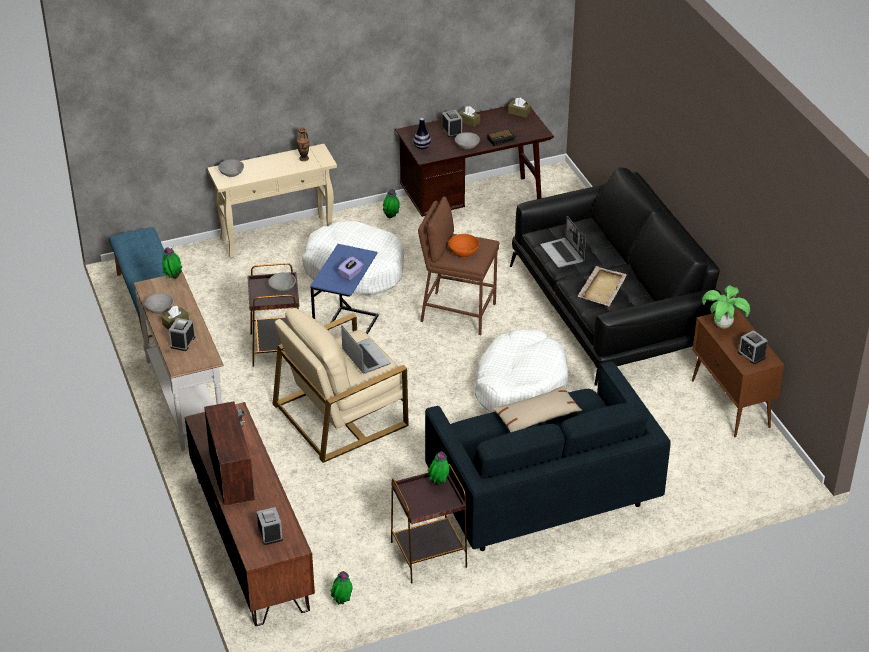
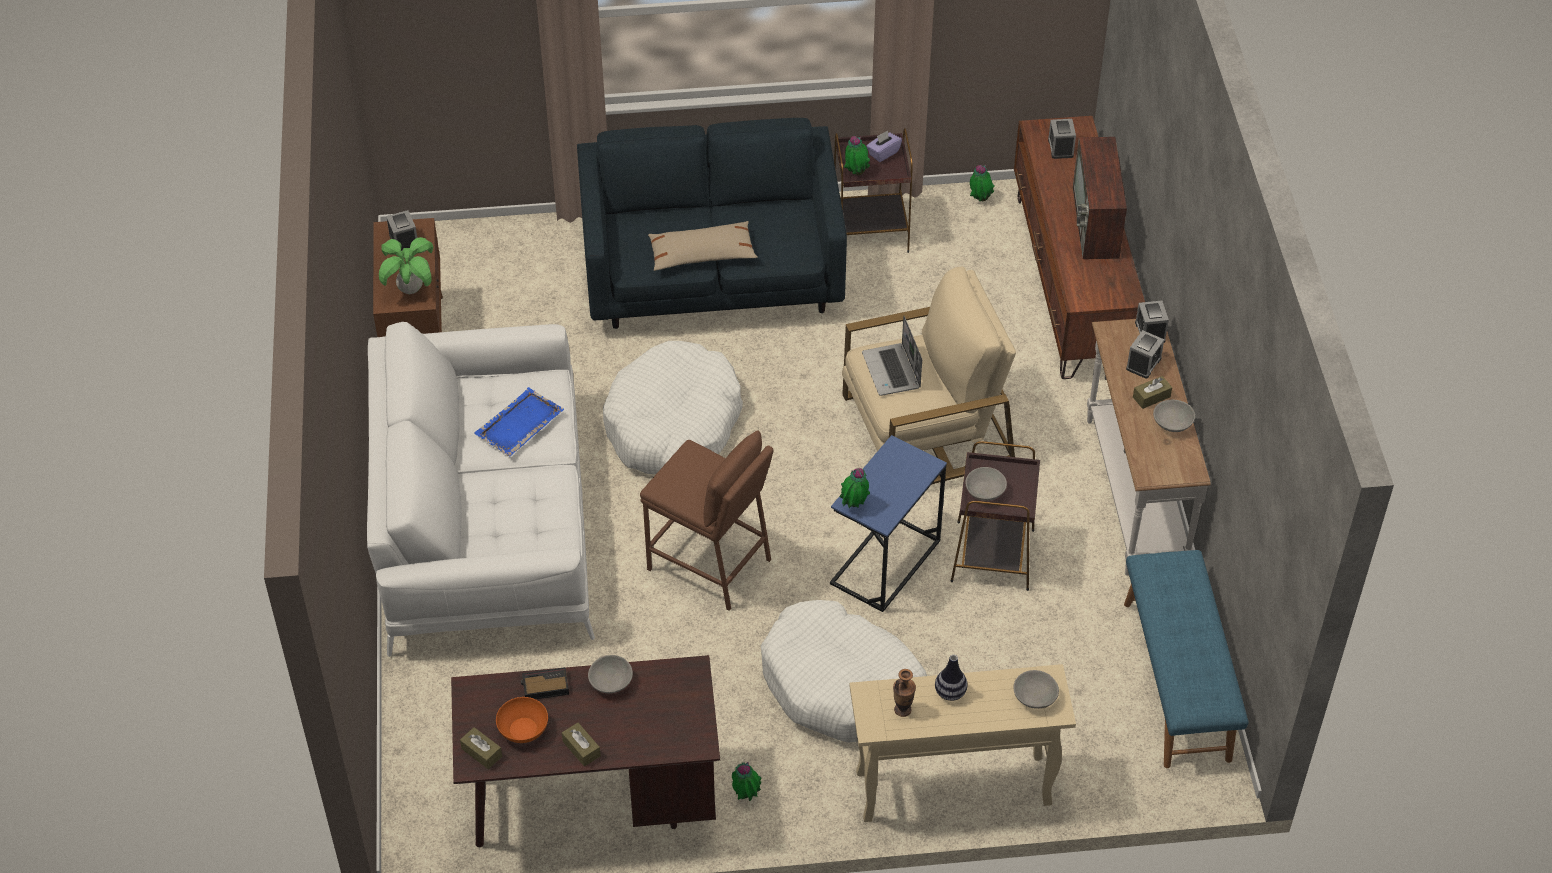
camera: 165 degrees left, 10 degrees up
potted plant [162,247,183,279] -> potted plant moved to [839,468,870,508]
purple tissue box [338,257,363,281] -> purple tissue box moved to [866,130,902,162]
vase [413,118,431,149] -> vase moved to [935,655,967,701]
alarm clock [442,110,462,138] -> alarm clock moved to [1135,301,1169,343]
orange bowl [448,234,479,258] -> orange bowl moved to [496,697,548,743]
black sofa [510,168,721,386] -> white sofa [367,322,595,657]
laptop [540,216,586,268] -> none
beige tray [578,266,627,306] -> blue tray [474,387,564,456]

